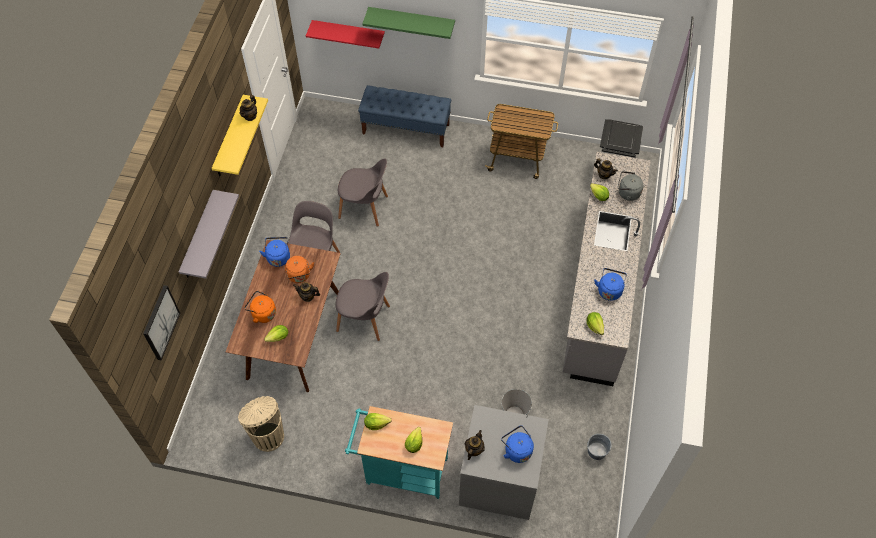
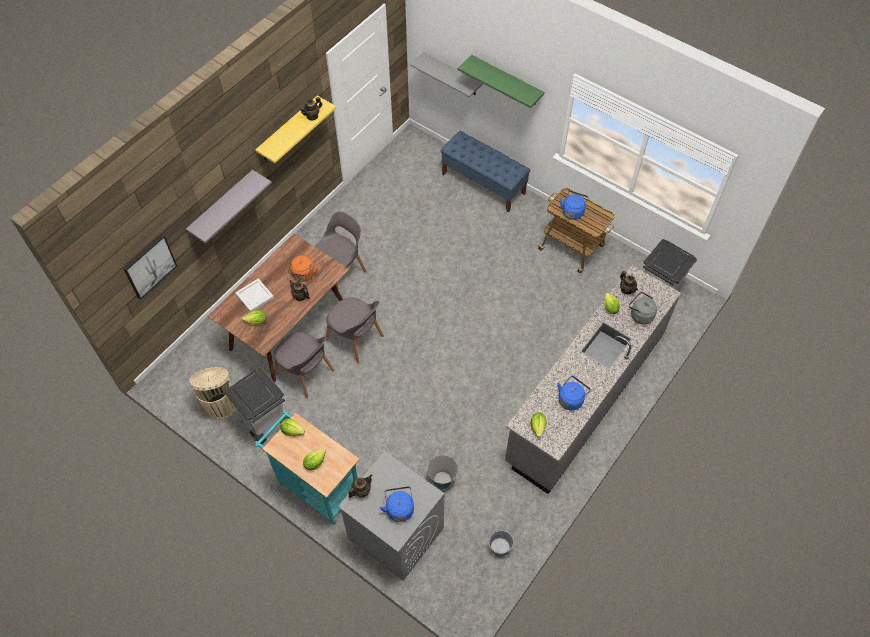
camera: 25 degrees right, 0 degrees up
orange kettle [244,291,276,323] -> white tray [235,278,274,312]
blue kettle [259,237,290,267] -> blue kettle moved to [560,191,589,220]
red shelf [306,20,385,48] -> grey shelf [410,52,483,97]
grey chair [338,158,388,227] -> grey chair moved to [274,332,334,399]
none -> grey trash can [224,368,288,444]

